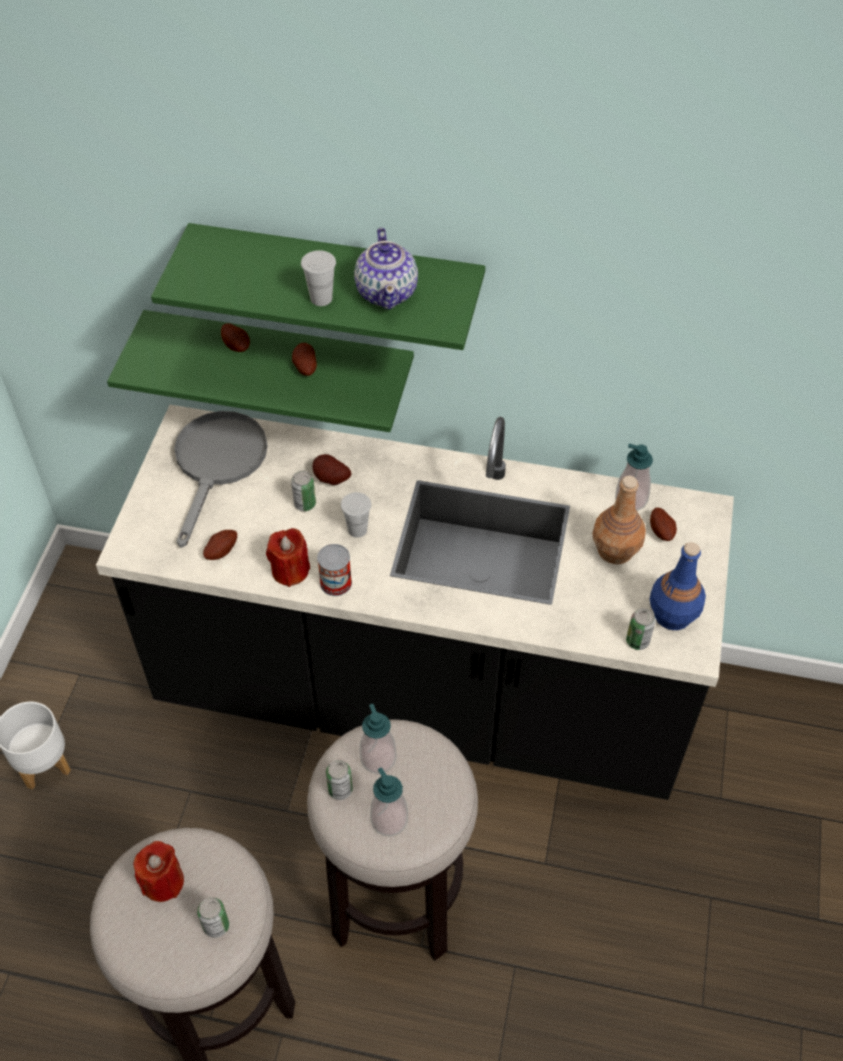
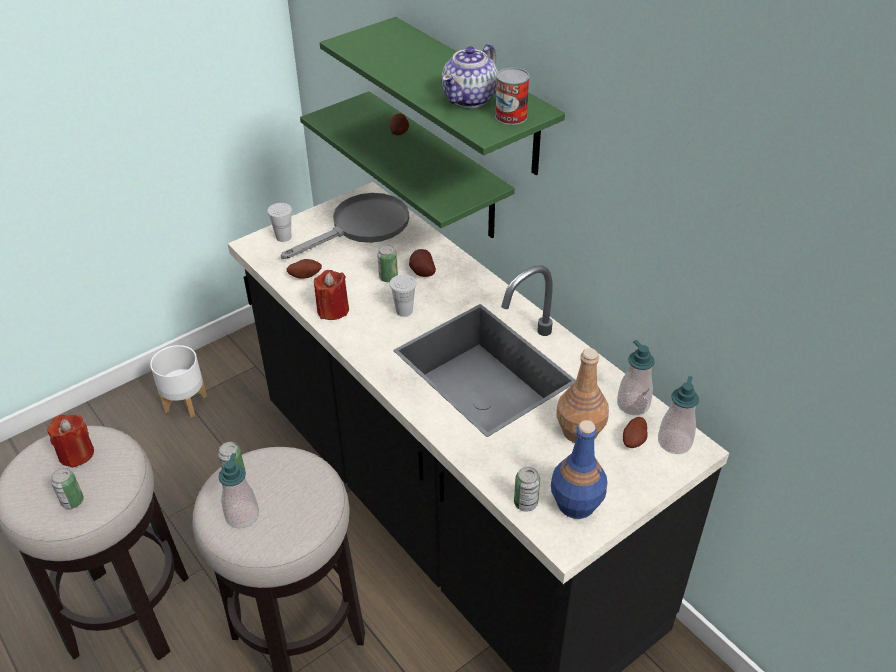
camera: 40 degrees right, 10 degrees down
potato [292,343,317,376] -> none
white cup [301,250,336,306] -> white cup moved to [267,203,292,242]
can [317,544,352,596] -> can moved to [495,68,530,125]
soap dispenser [360,704,397,774] -> soap dispenser moved to [658,376,699,454]

